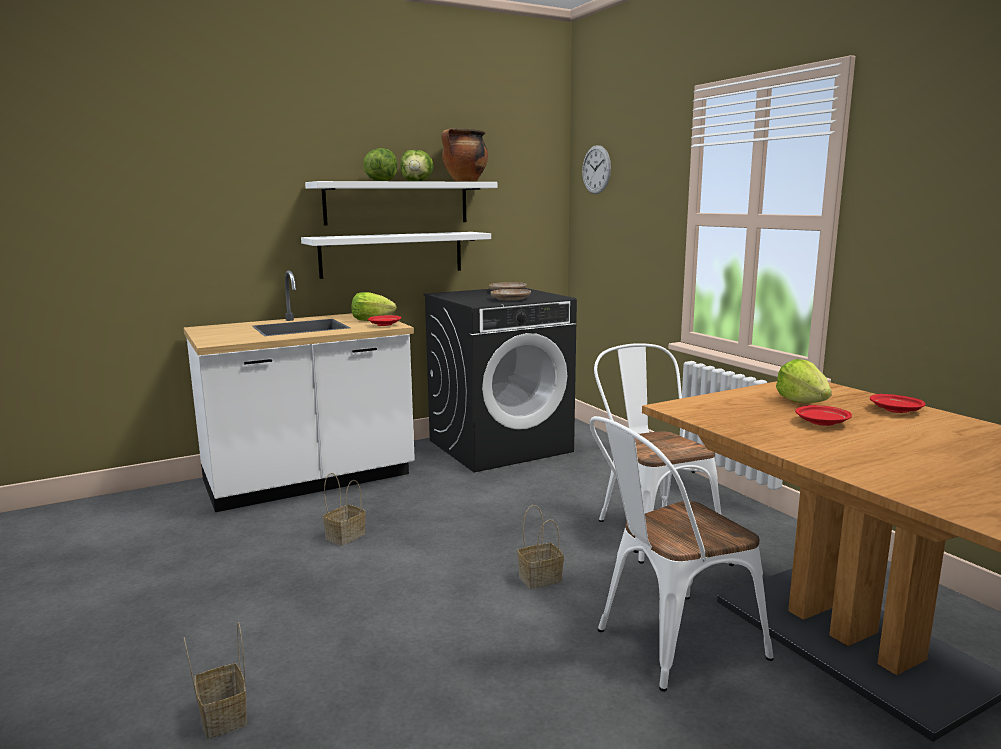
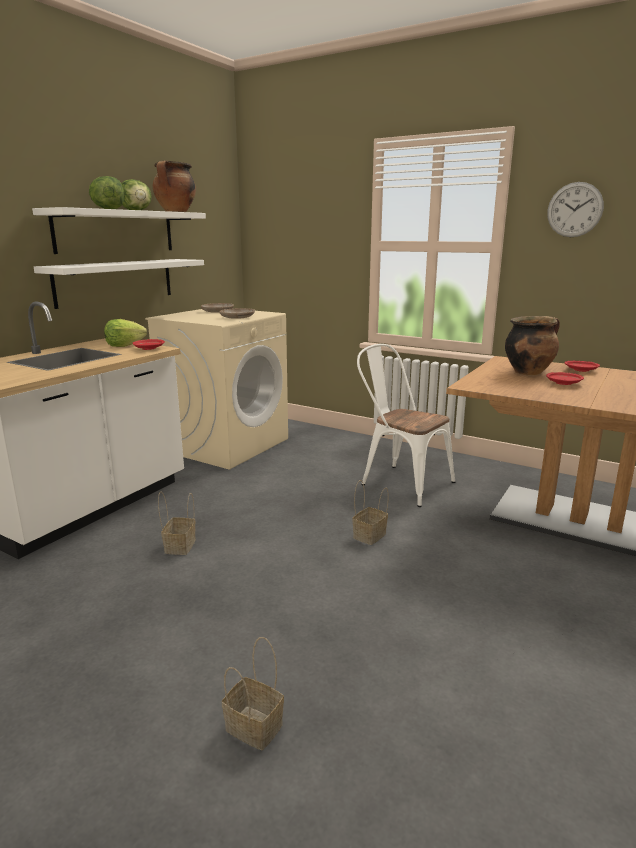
camera: 30 degrees left, 5 degrees up
black washing machine [424,288,577,473] -> beige washing machine [145,309,288,469]
wall clock [582,145,611,194] -> wall clock moved to [547,182,604,237]
white chair [590,416,773,692] -> none
lettuce [776,359,832,403] -> cooking pot [505,316,560,375]

